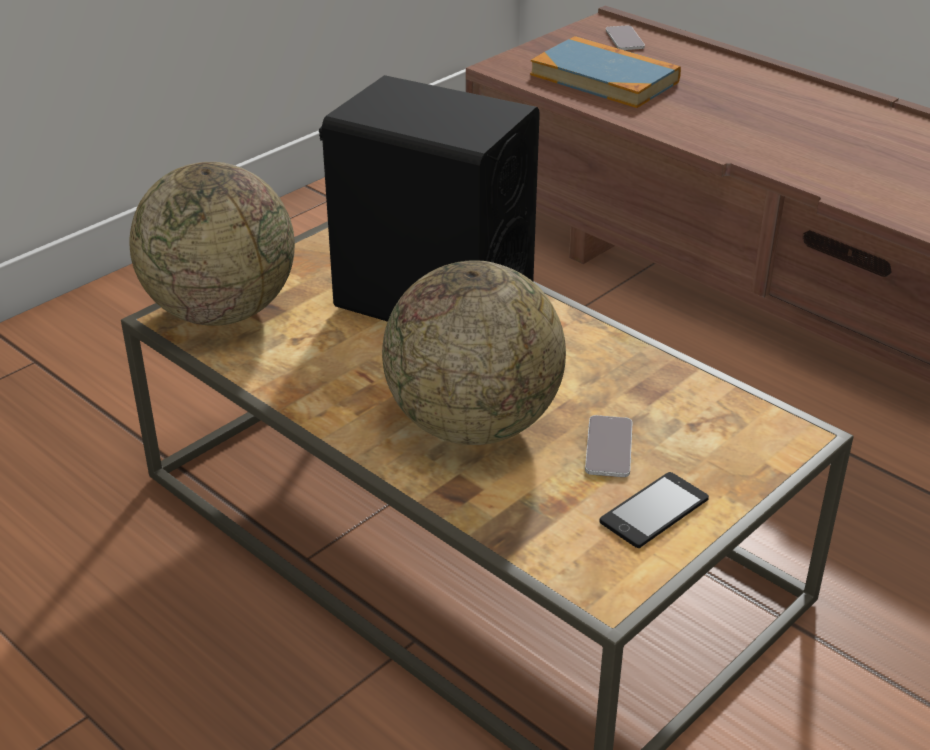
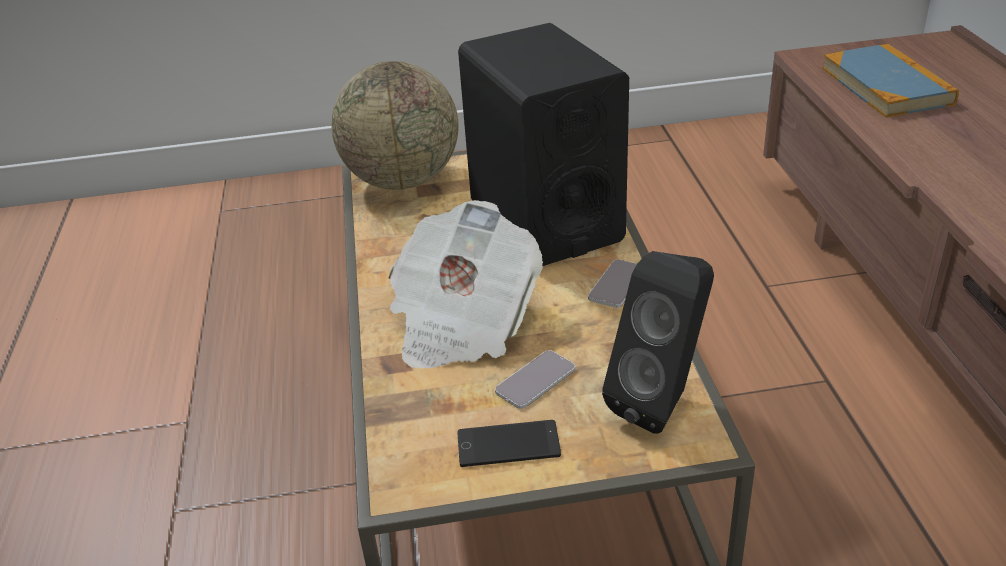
camera: 40 degrees right, 0 degrees up
globe [382,260,566,445] -> newspaper [389,200,543,368]
phone [606,26,645,50] -> phone moved to [588,259,637,308]
none -> black speaker [602,251,714,434]

